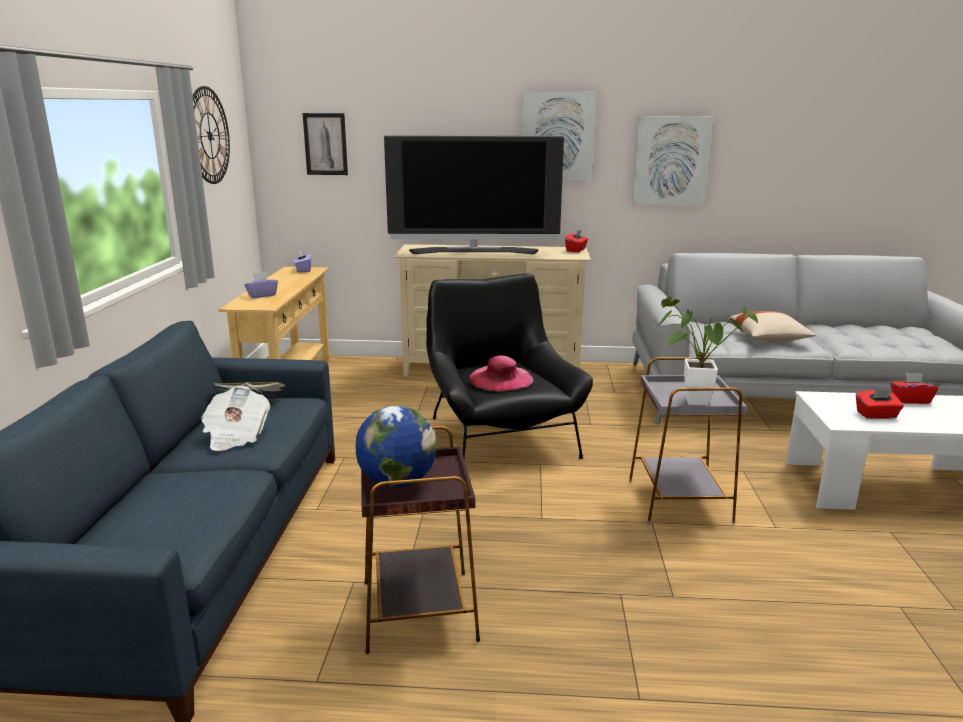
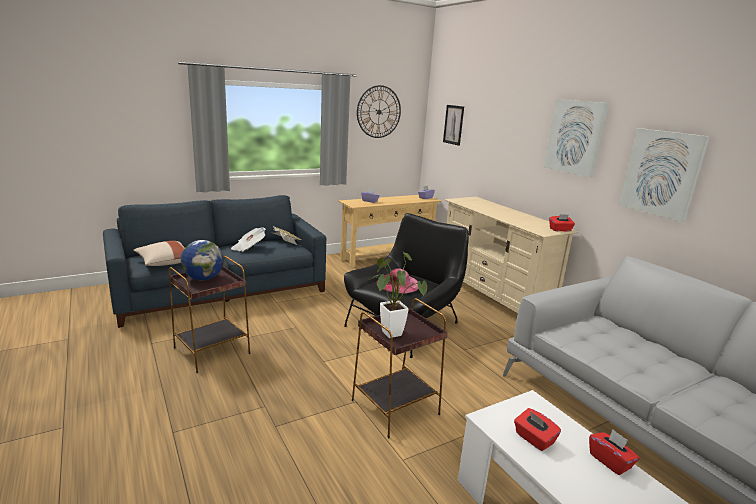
camera: 55 degrees right, 0 degrees up
television [384,135,564,254] -> none
grey side table [629,357,747,525] -> brown side table [352,298,448,438]
beige pillow [727,311,816,342] -> beige pillow moved to [133,241,185,266]

